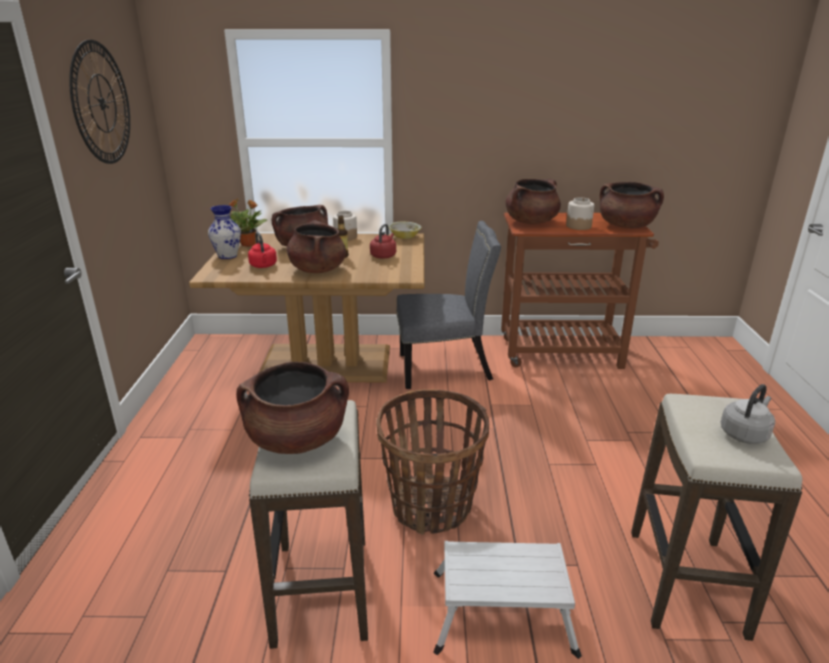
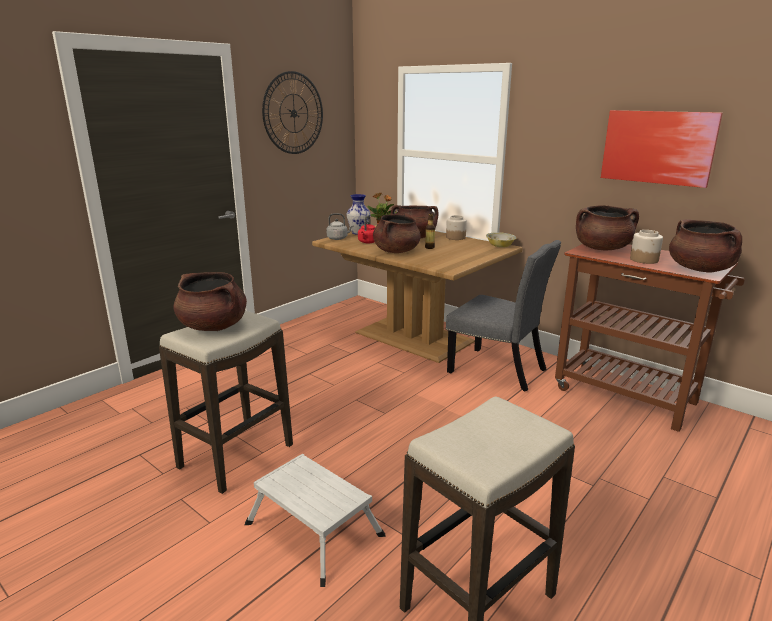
camera: 40 degrees right, 5 degrees down
red kettle [370,224,396,259] -> none
basket [376,389,489,535] -> none
grey kettle [721,384,775,444] -> grey kettle moved to [326,213,353,240]
none -> picture [601,110,723,188]

